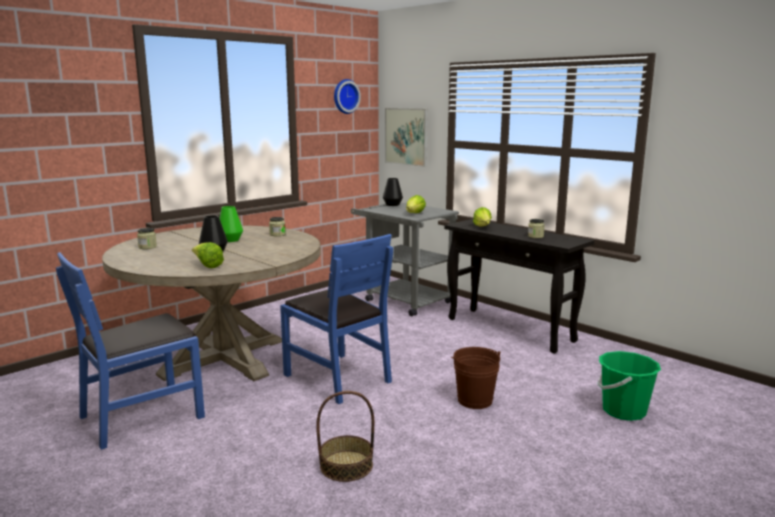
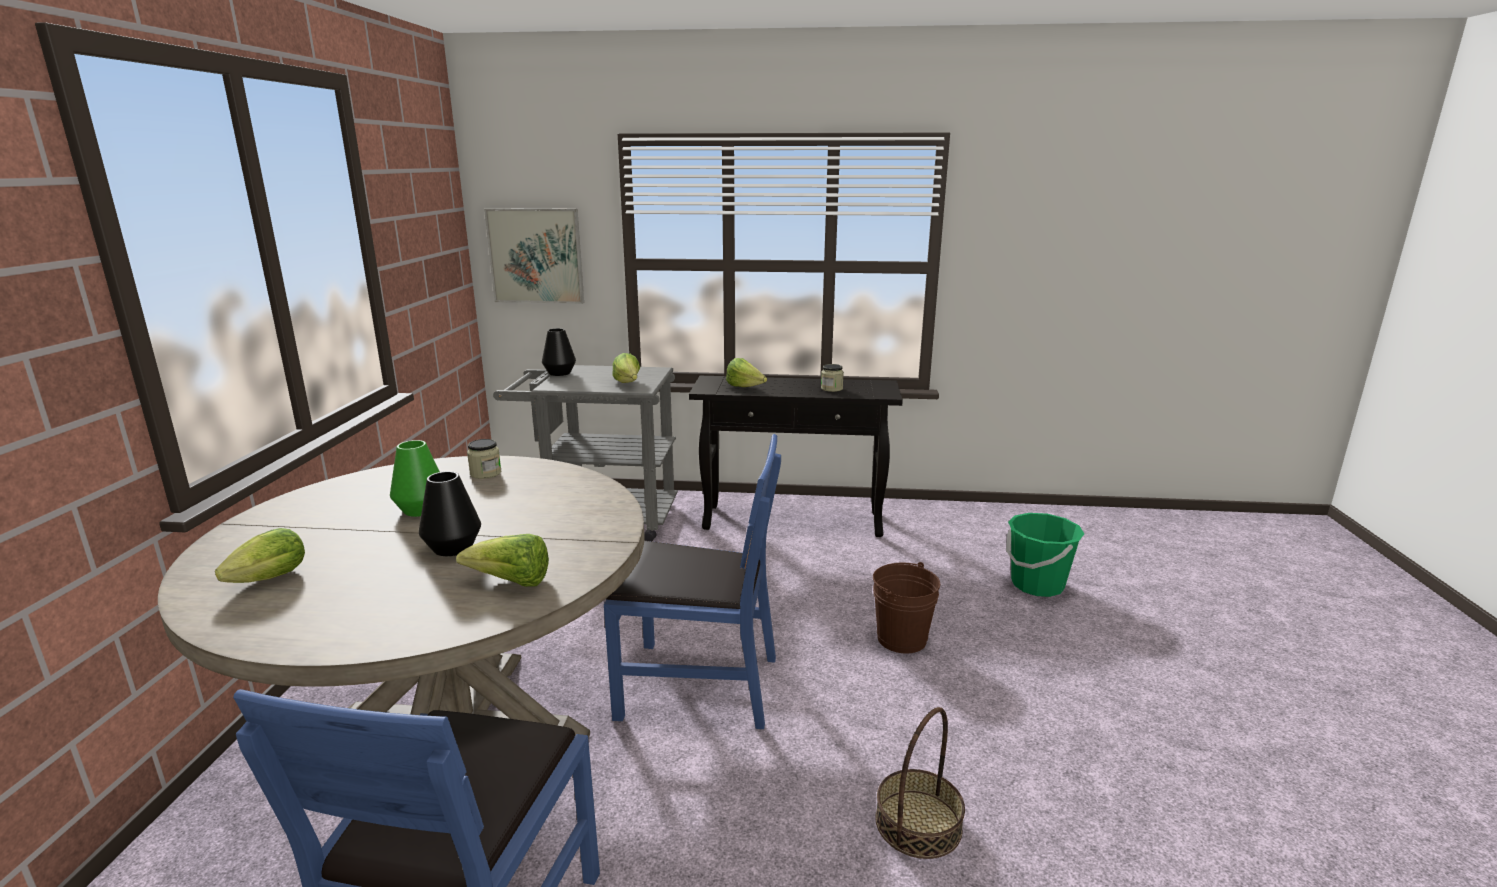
camera: 40 degrees left, 5 degrees up
jar [137,228,157,249] -> lettuce [215,528,305,583]
wall clock [334,79,361,114] -> none

